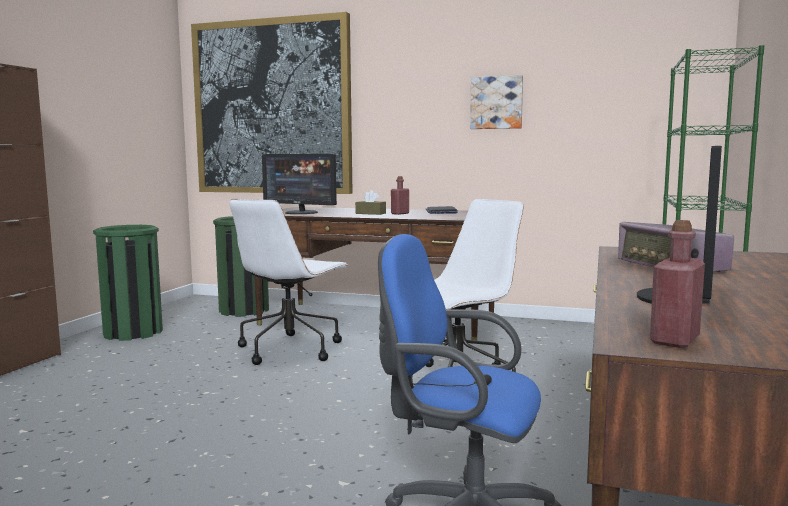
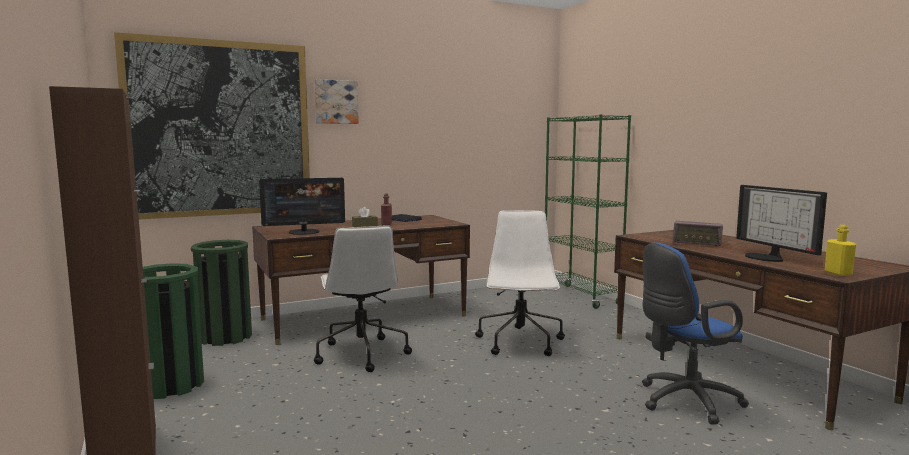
camera: 45 degrees left, 0 degrees up
picture [470,75,523,129] -> picture moved to [314,79,359,124]
red bottle [650,220,705,348] -> yellow bottle [825,225,856,276]

